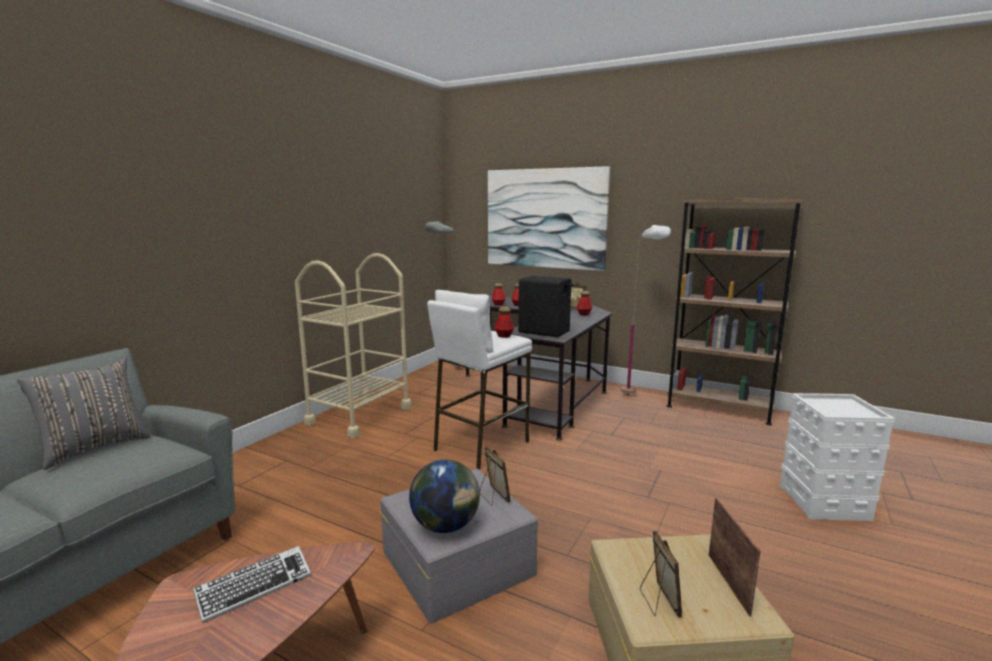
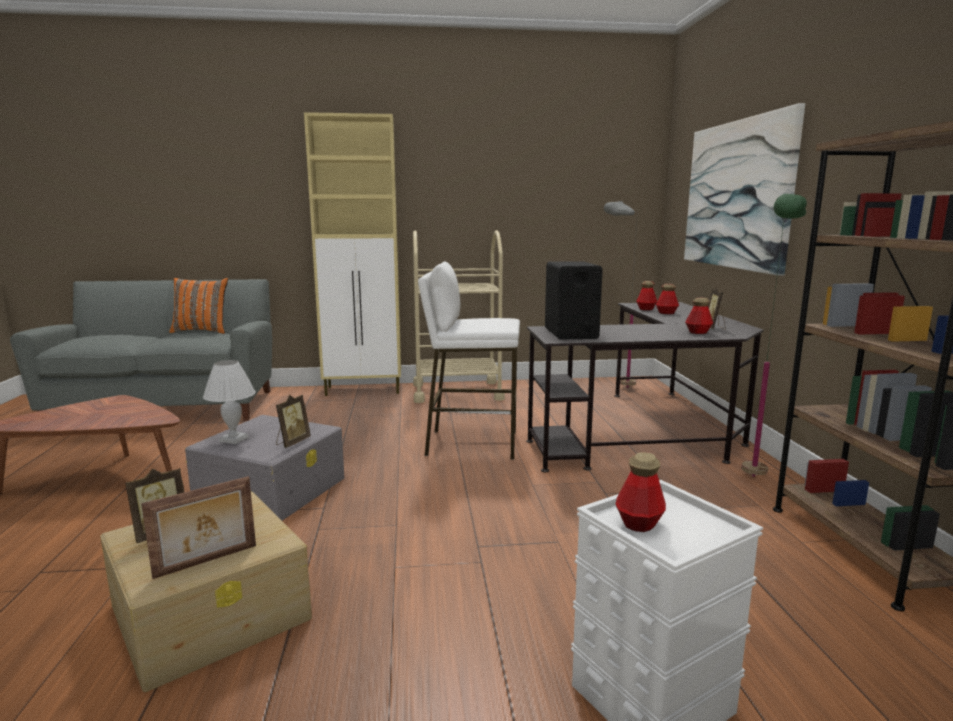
camera: 55 degrees right, 0 degrees up
grey pillow [17,357,151,470] -> orange pillow [169,278,228,334]
keyboard [193,546,311,623] -> none
globe [409,460,480,533] -> white table lamp [203,360,256,444]
bottle [494,306,514,338] -> bottle moved to [616,452,666,532]
white floor lamp [621,225,671,395] -> green floor lamp [741,194,807,477]
none -> beige cabinet [304,112,401,396]

